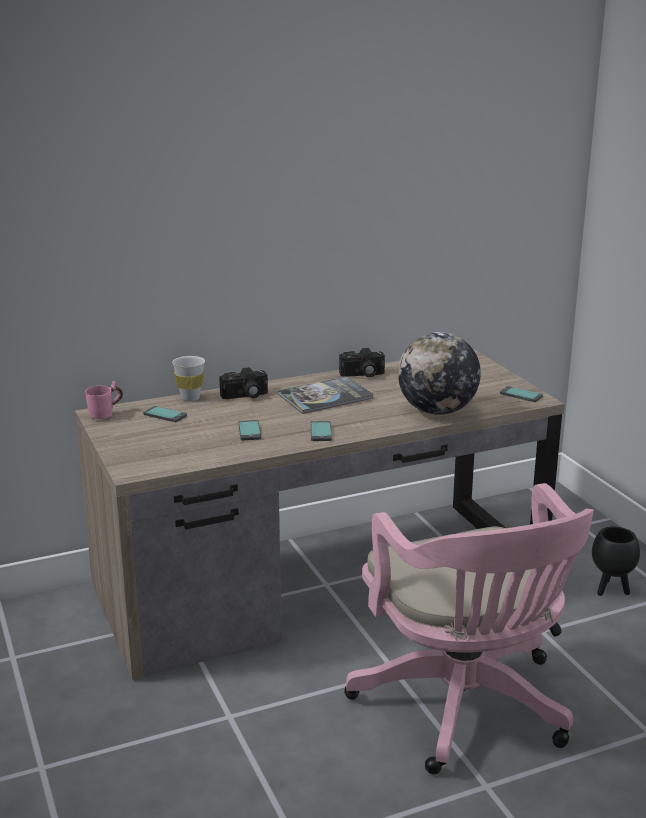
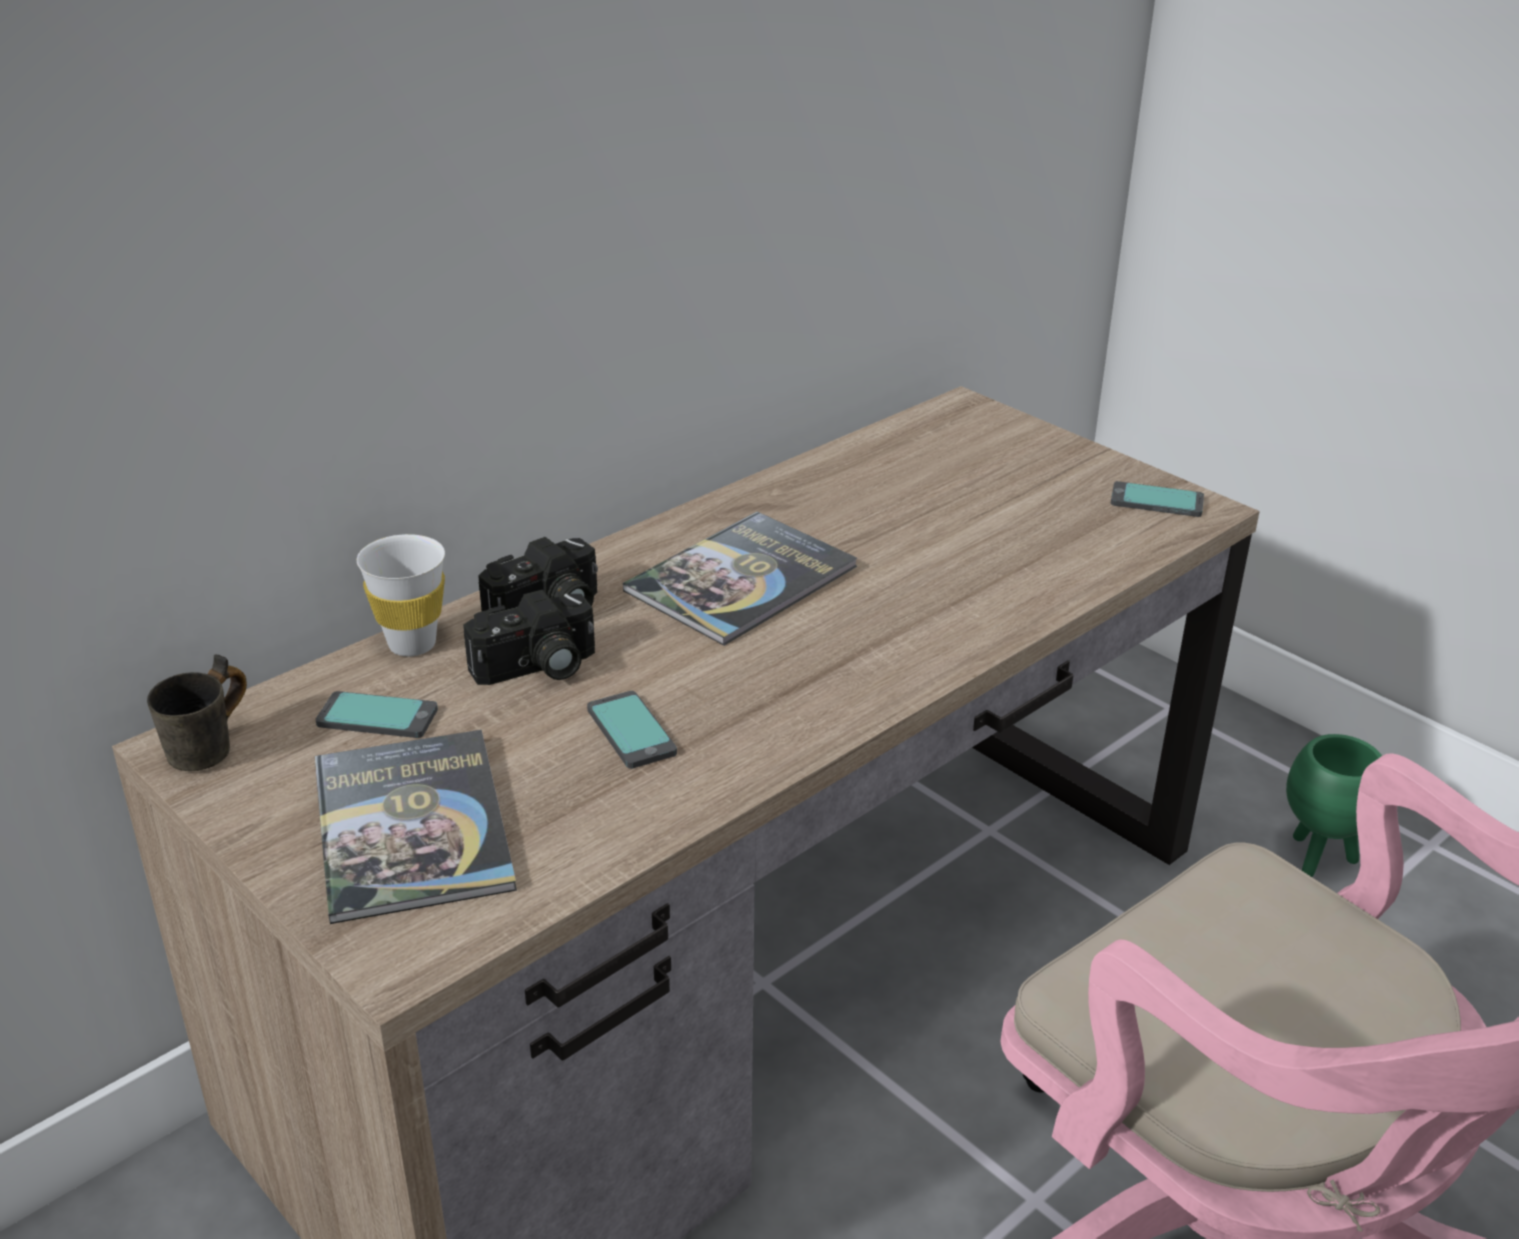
camera: 20 degrees left, 10 degrees up
pink mug [85,381,123,419] -> grey mug [147,654,247,771]
phone [311,421,332,441] -> none
camera [339,348,385,377] -> camera moved to [463,590,595,685]
globe [398,332,481,415] -> none
black planter [592,527,640,596] -> green planter [1286,734,1382,877]
none -> book [315,730,517,924]

